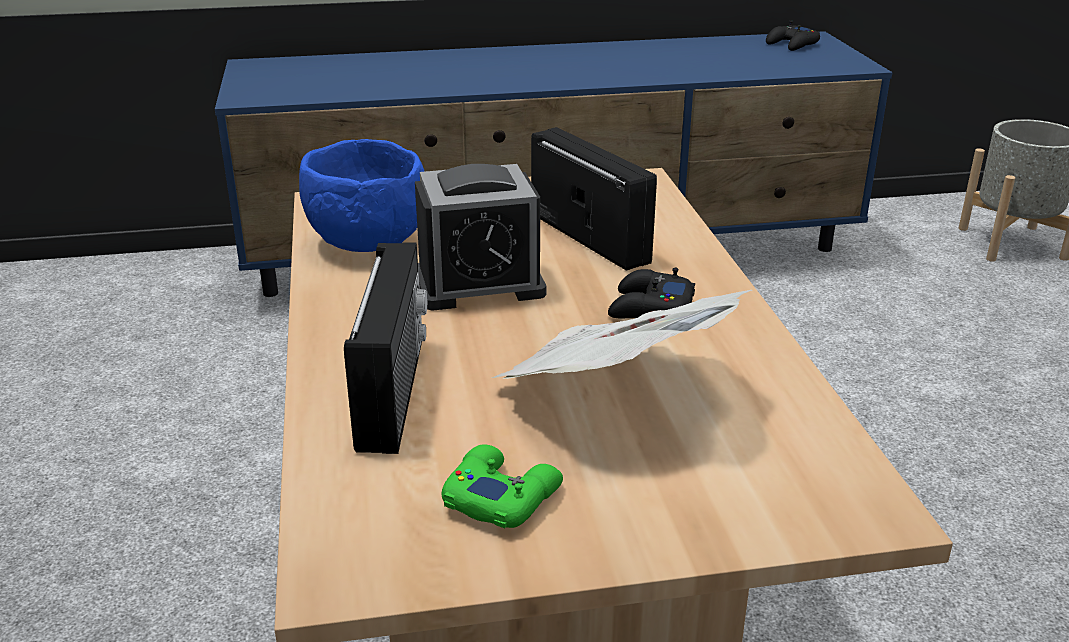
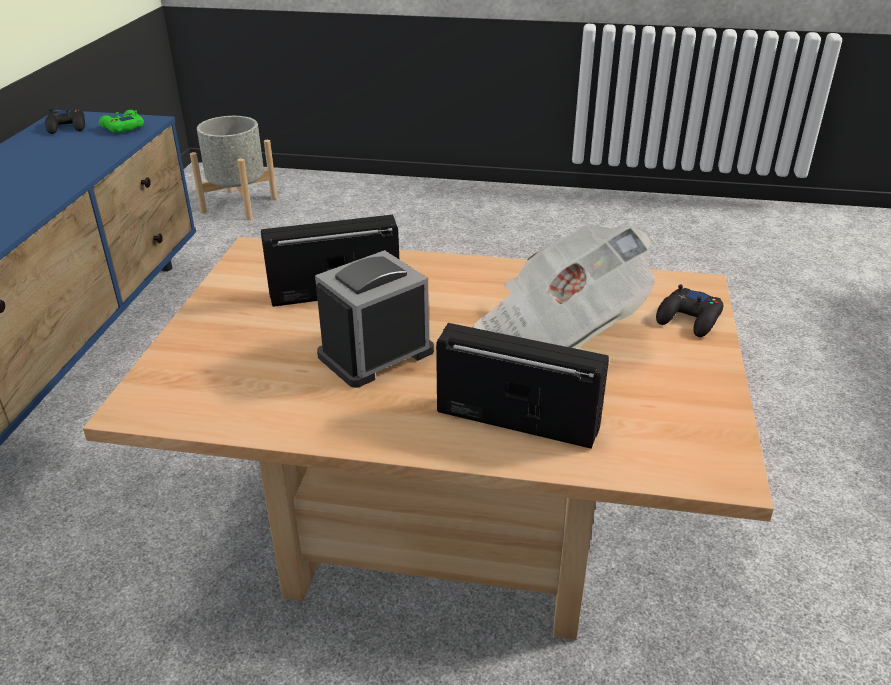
camera: 70 degrees left, 5 degrees up
blue bowl [299,139,425,252] -> none
alarm clock [415,164,546,310] -> alarm clock turned 135 degrees counterclockwise [315,250,434,388]
green game controller [442,444,563,528] -> green game controller moved to [99,110,144,133]
black game controller [608,268,695,318] -> black game controller moved to [656,285,723,337]

